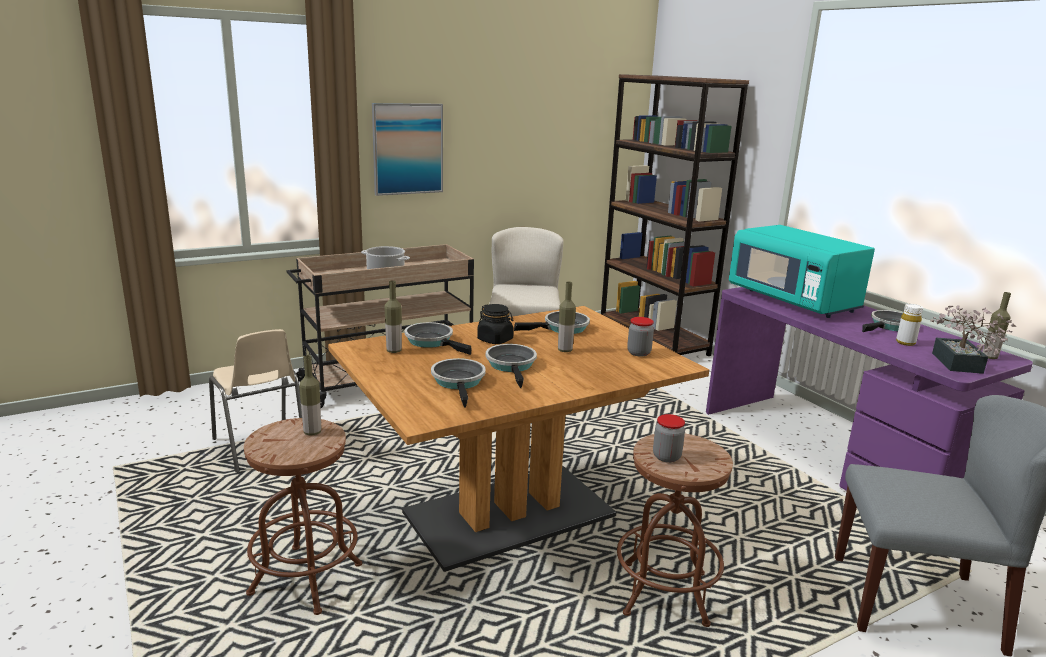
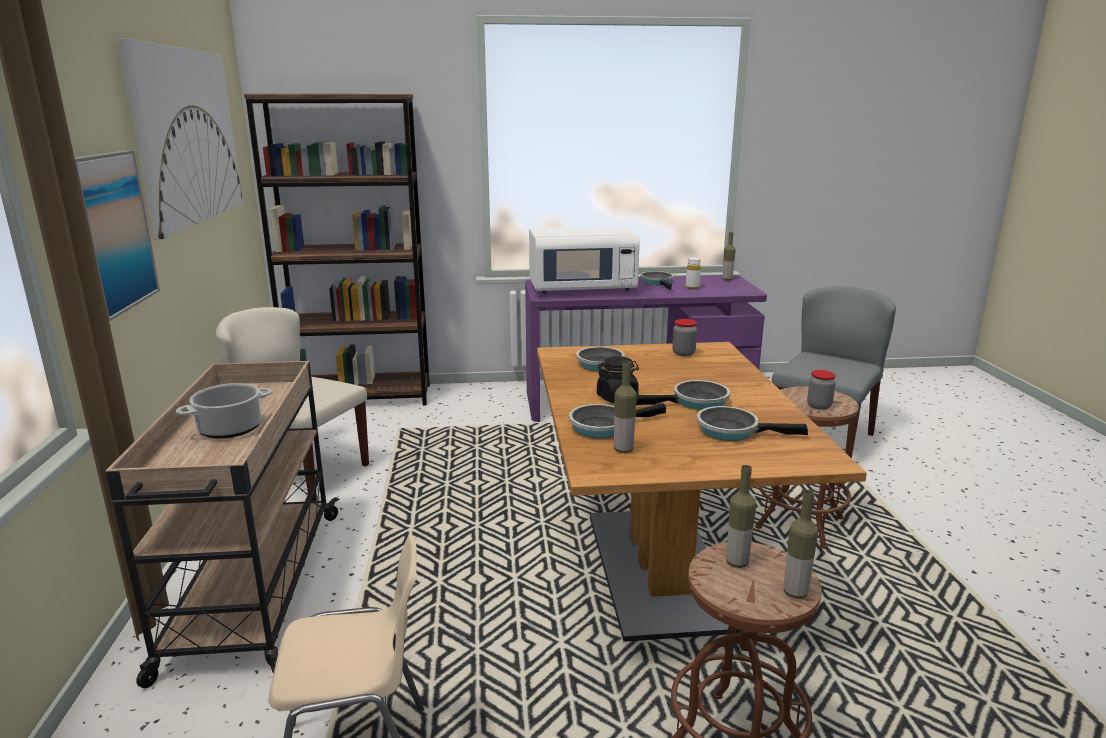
camera: 65 degrees left, 0 degrees up
frying pan [486,344,537,388] -> frying pan turned 150 degrees clockwise [636,380,730,410]
bottle [558,282,576,352] -> bottle moved to [783,490,818,599]
turquoise microwave [729,225,875,318] -> white microwave [529,226,640,294]
potted plant [930,305,1016,374] -> none
none -> picture [117,38,243,239]

